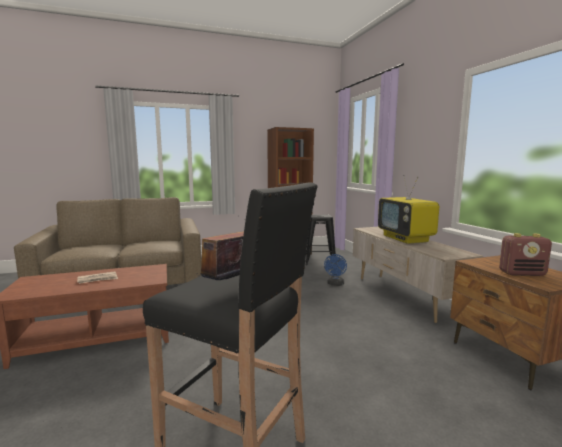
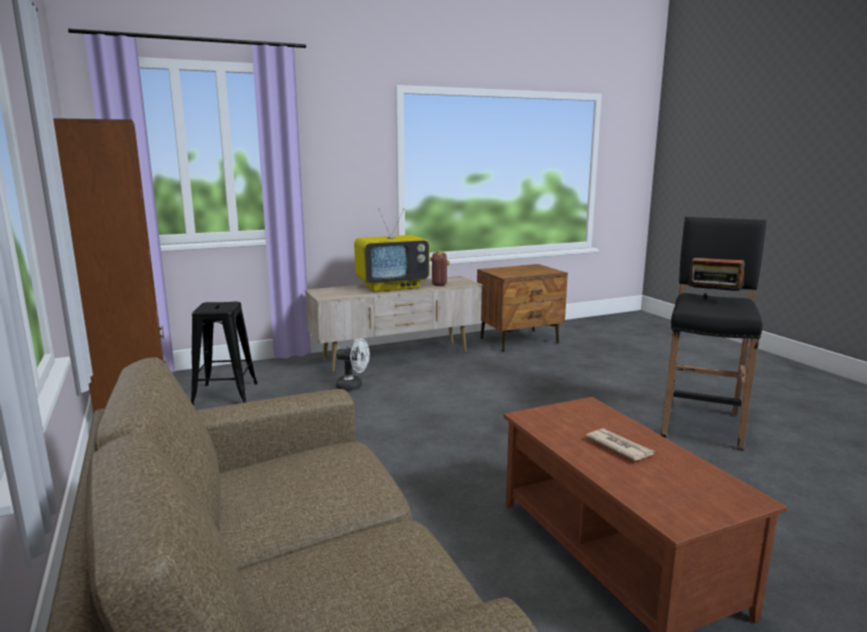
camera: 95 degrees left, 5 degrees up
blue fan [324,254,347,286] -> white fan [336,338,370,391]
radio [499,233,552,276] -> radio moved to [430,251,449,286]

